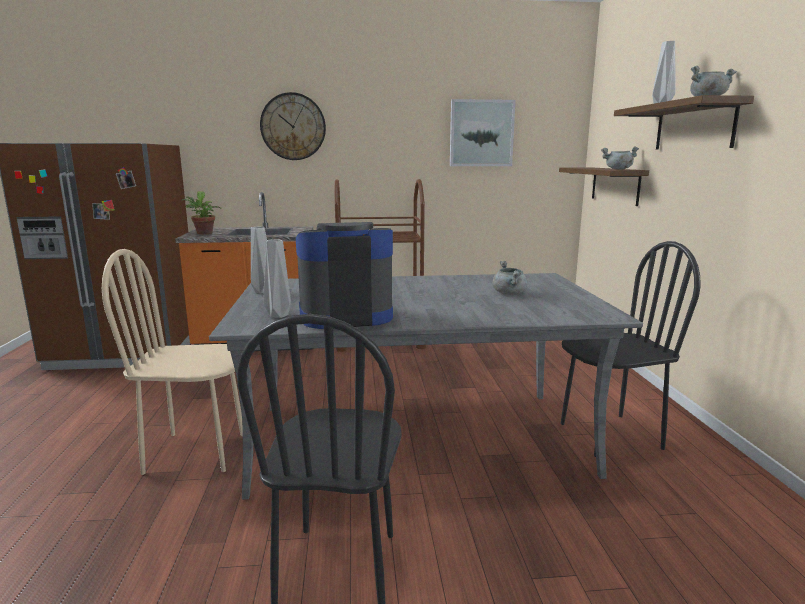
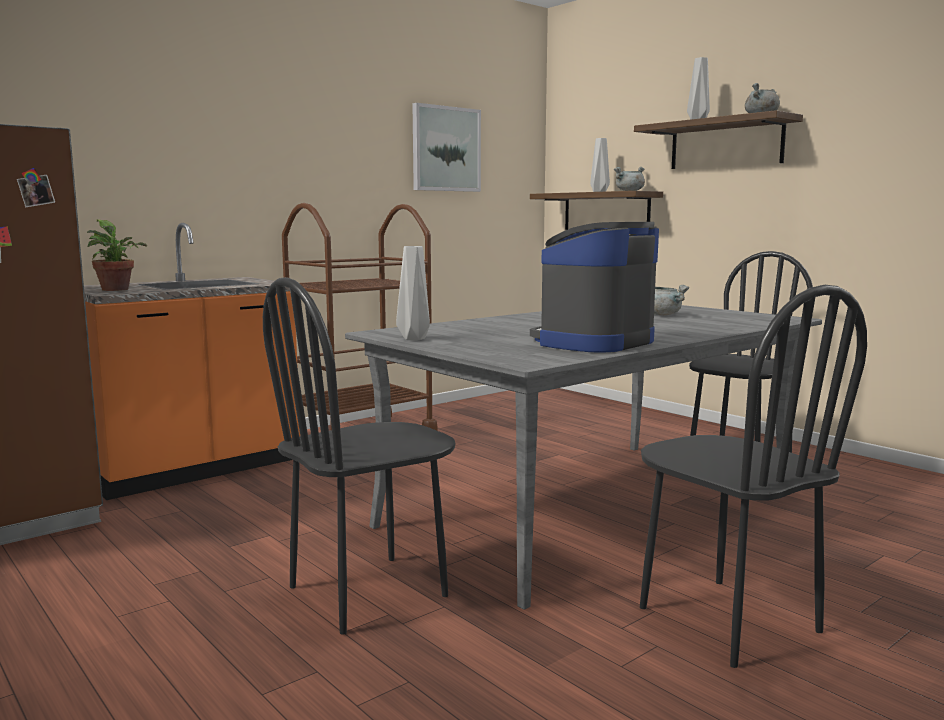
camera: 35 degrees left, 5 degrees down
beige chair [102,249,243,475] -> black chair [263,277,456,635]
wall clock [260,92,326,160] -> none
grey vase [263,239,291,318] -> grey vase moved to [590,138,610,192]

